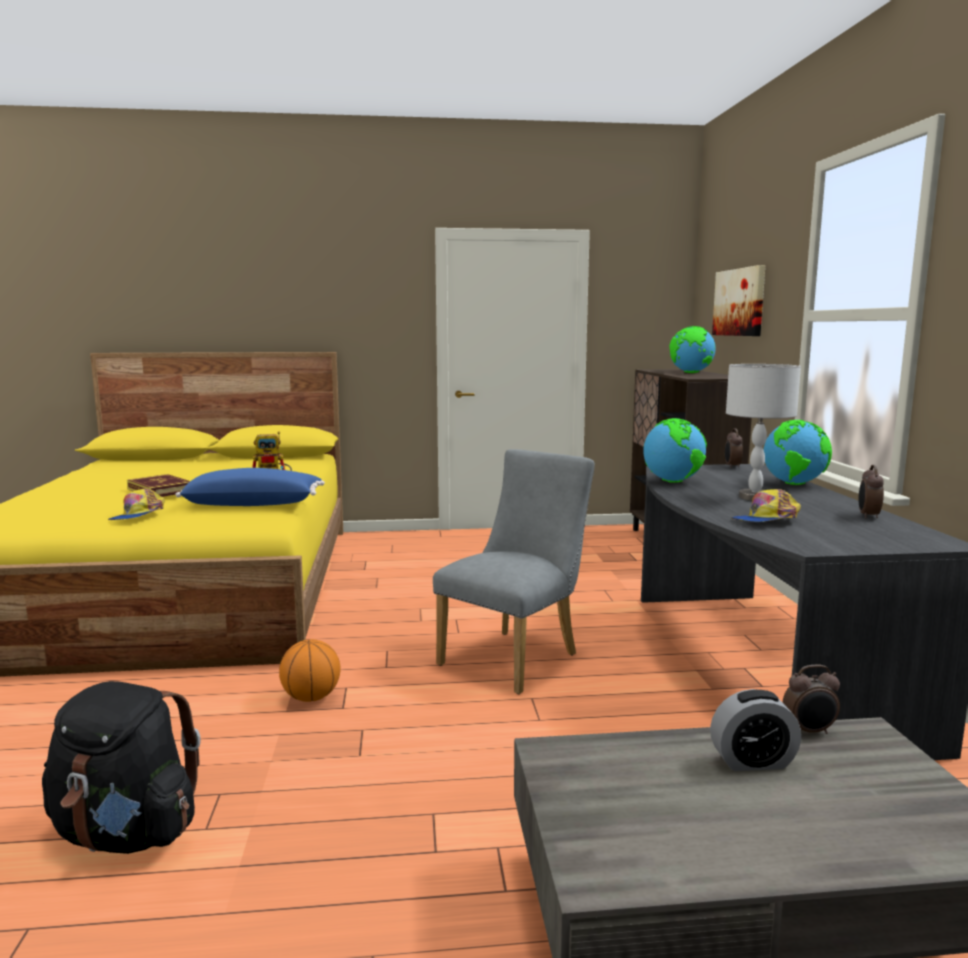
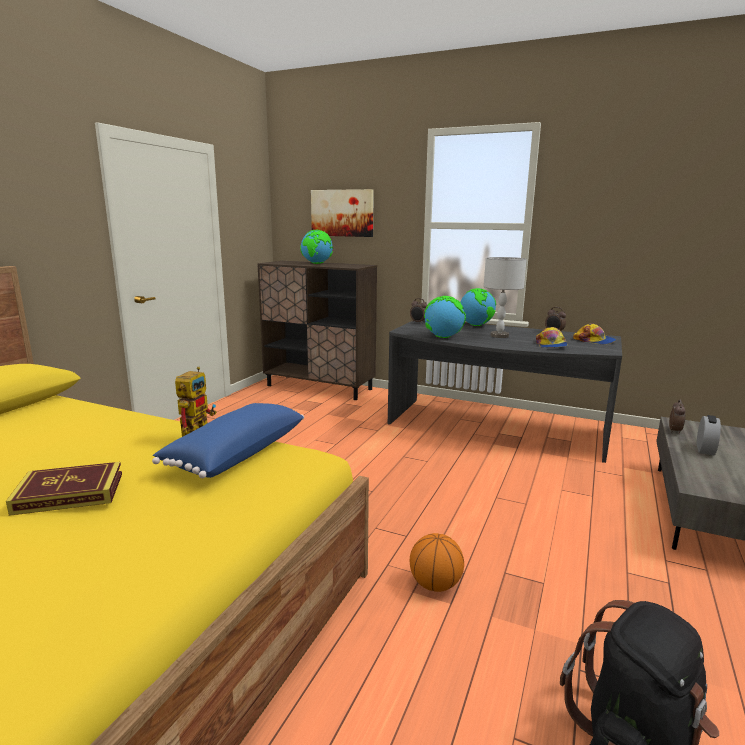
camera: 60 degrees left, 5 degrees up
cap [108,489,165,520] -> cap moved to [573,324,616,345]
grey chair [433,449,595,694] -> none

